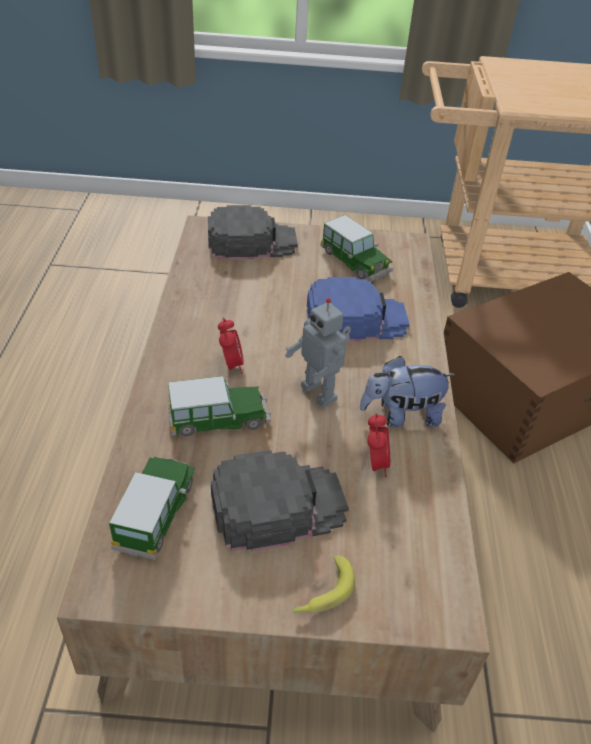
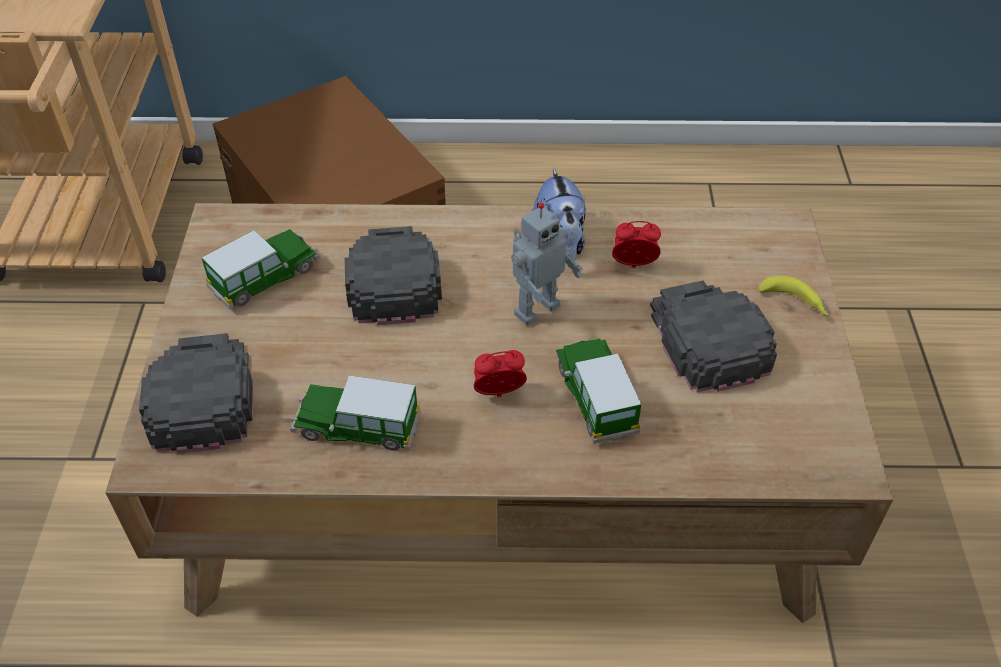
camera: 90 degrees left, 5 degrees up
toy car [109,457,195,560] -> toy car moved to [290,375,421,451]
blue cap [307,277,410,342] -> black cap [345,226,442,325]

